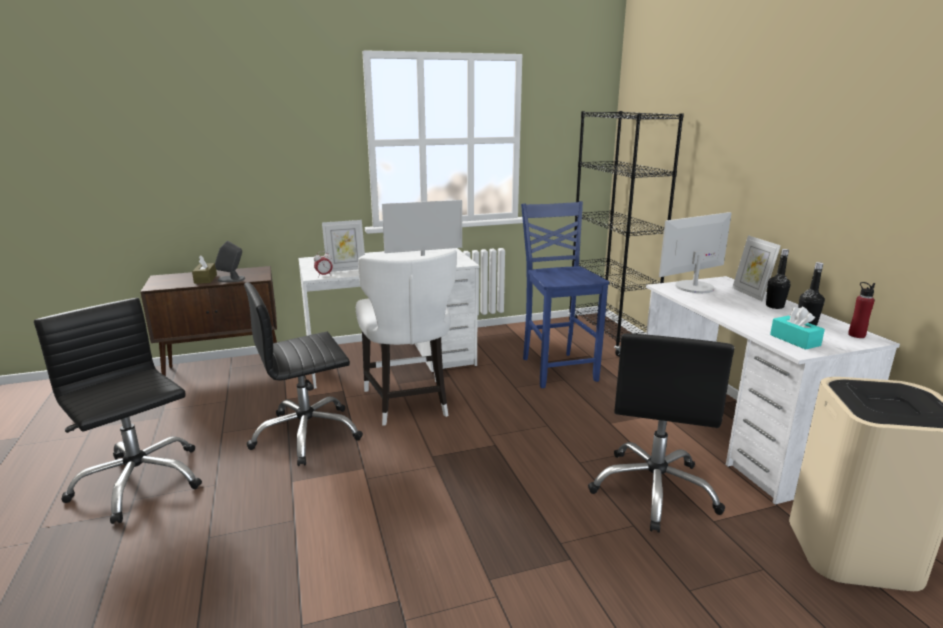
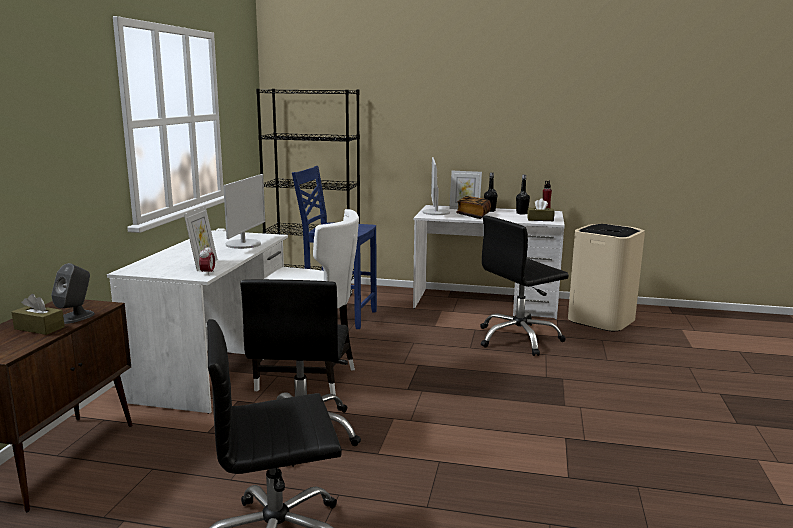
camera: 60 degrees left, 5 degrees down
black office chair [588,333,734,533] -> black office chair turned 105 degrees clockwise [480,215,569,356]
turquoise tissue box [770,307,825,350] -> brown tissue box [527,198,555,221]
none -> book [456,196,491,219]

